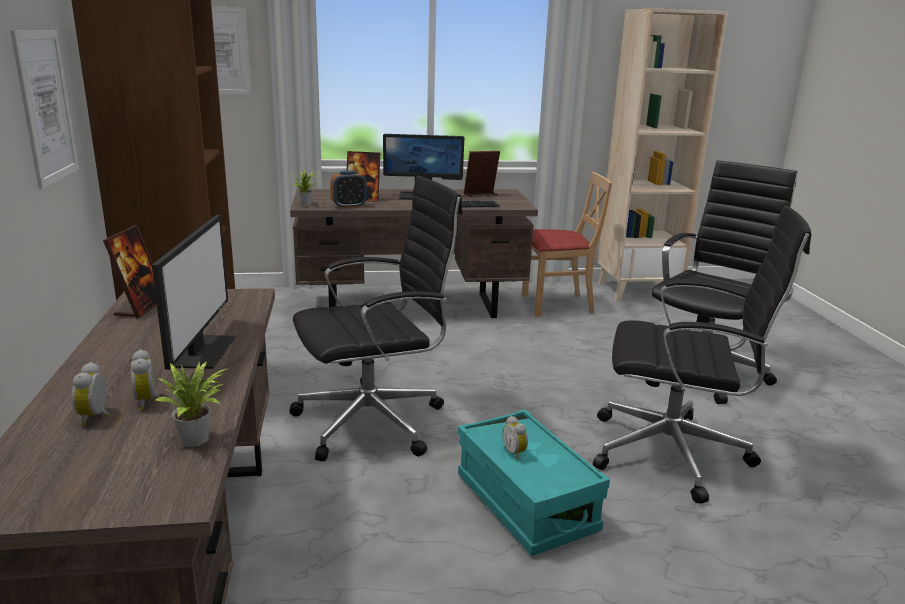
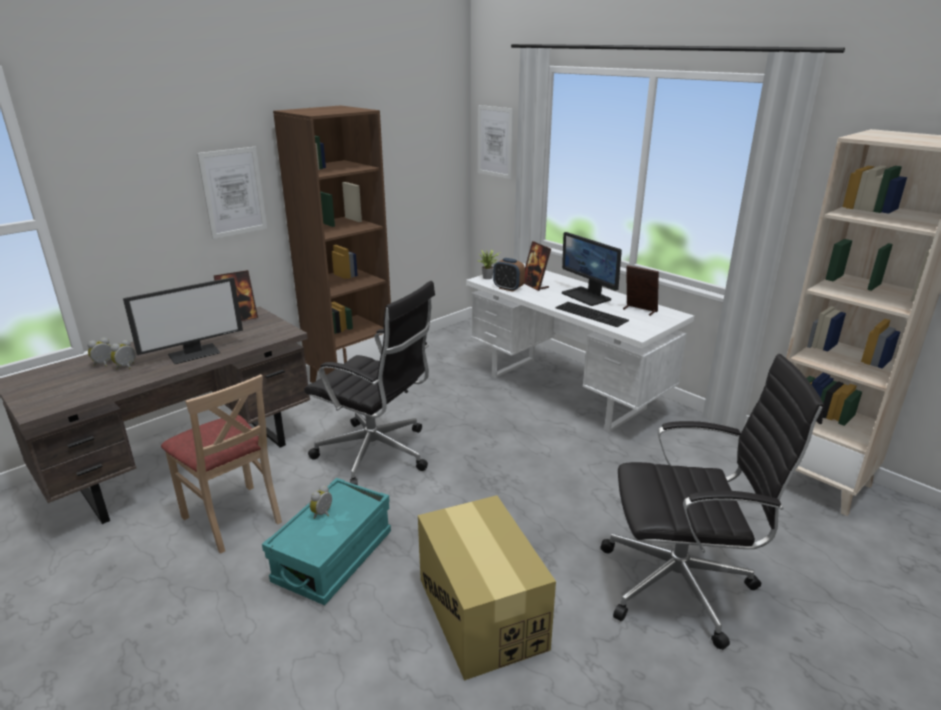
camera: 55 degrees right, 5 degrees up
potted plant [154,361,228,447] -> none
brown desk [290,189,538,318] -> white desk [466,263,694,432]
beige chair [522,172,612,317] -> beige chair moved to [161,374,282,554]
black office chair [593,205,811,504] -> cardboard box [418,495,556,681]

